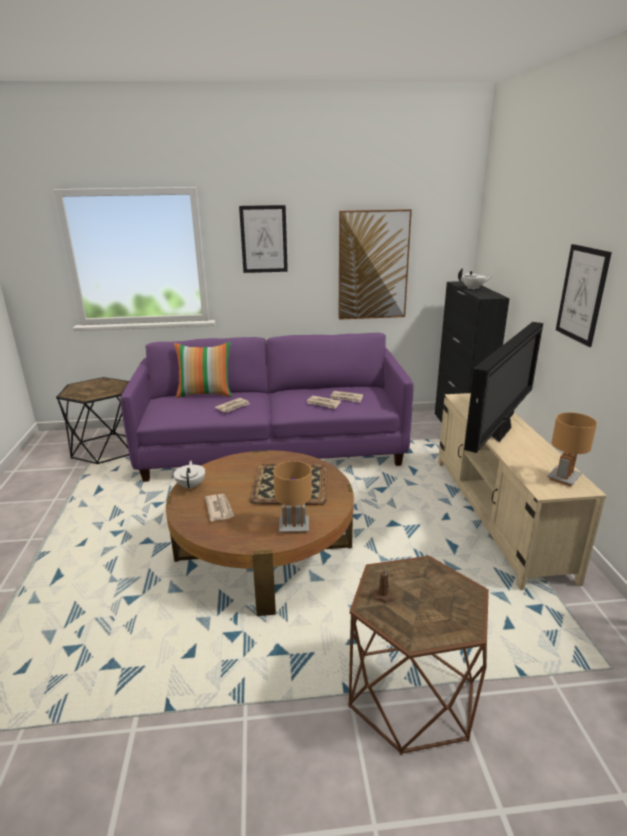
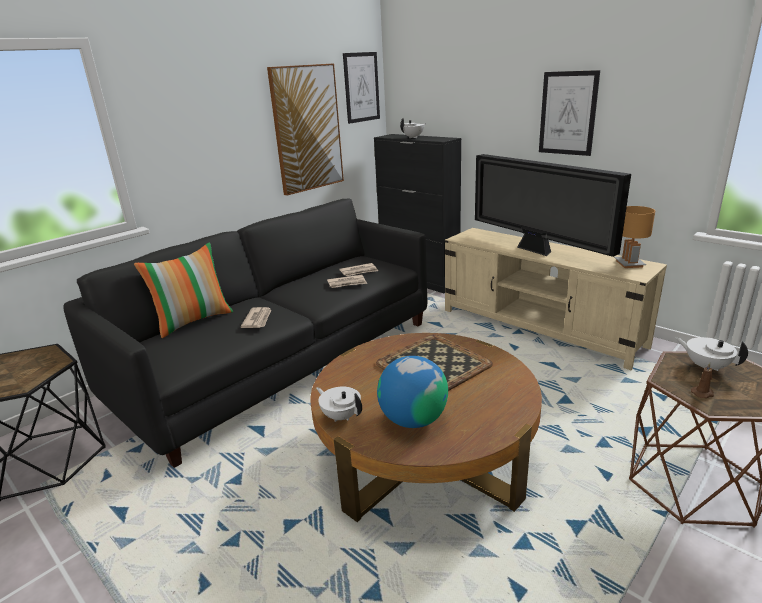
camera: 40 degrees left, 0 degrees up
purple sofa [120,333,414,482] -> black sofa [63,198,427,468]
newspaper [205,494,234,521] -> globe [377,356,448,428]
picture [239,205,288,273] -> picture moved to [343,52,380,124]
brown table lamp [273,461,312,534] -> none
television [464,322,543,453] -> television turned 150 degrees clockwise [475,154,631,257]
none -> white teapot [675,337,748,371]

